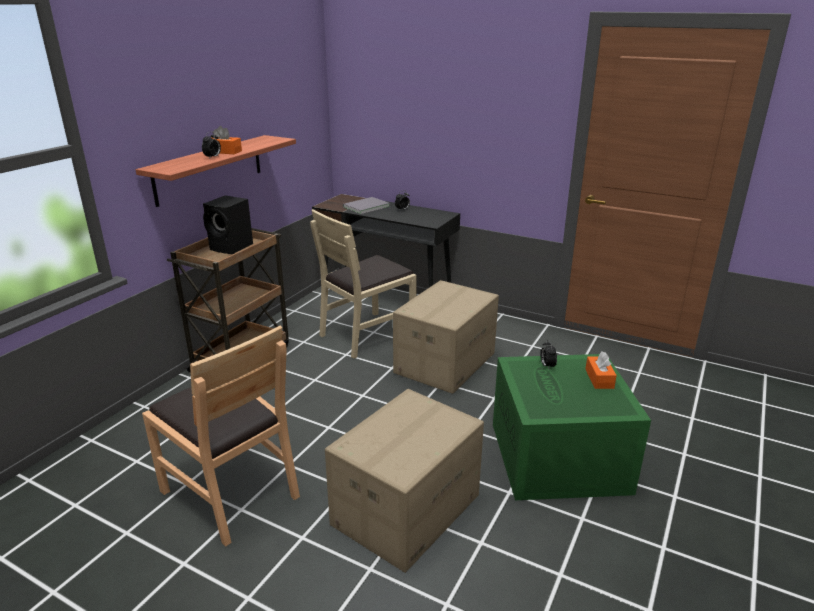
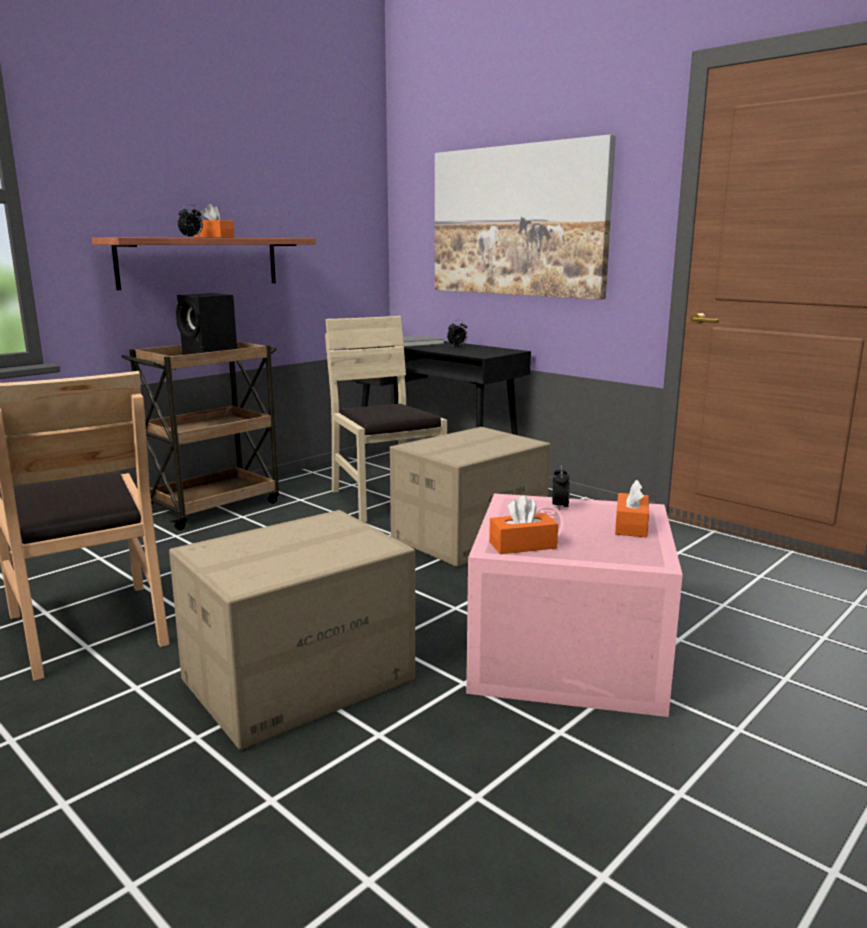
camera: 15 degrees right, 10 degrees down
beige chair [310,209,417,359] -> beige chair turned 90 degrees clockwise [325,316,447,522]
green storage box [493,354,651,500] -> pink storage box [466,494,683,717]
none -> picture [435,134,616,300]
none -> orange tissue box [489,495,558,554]

